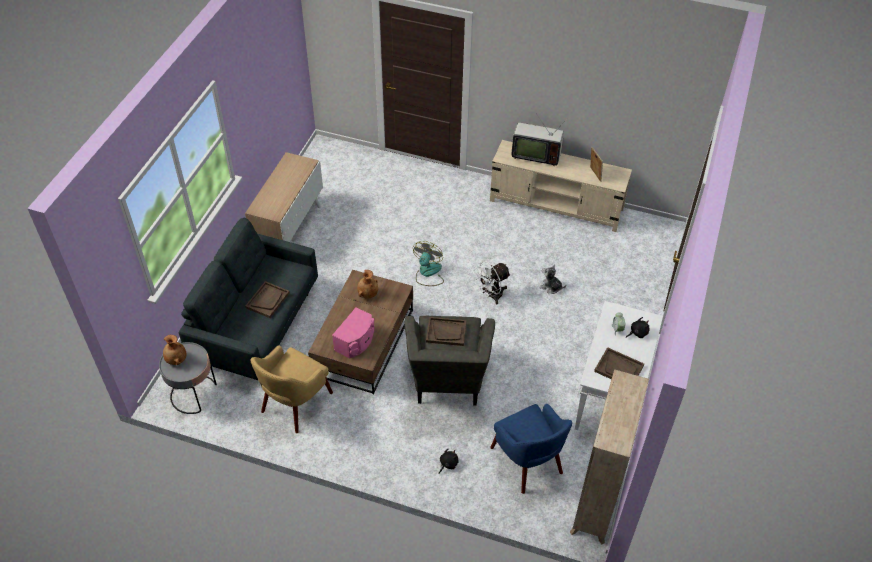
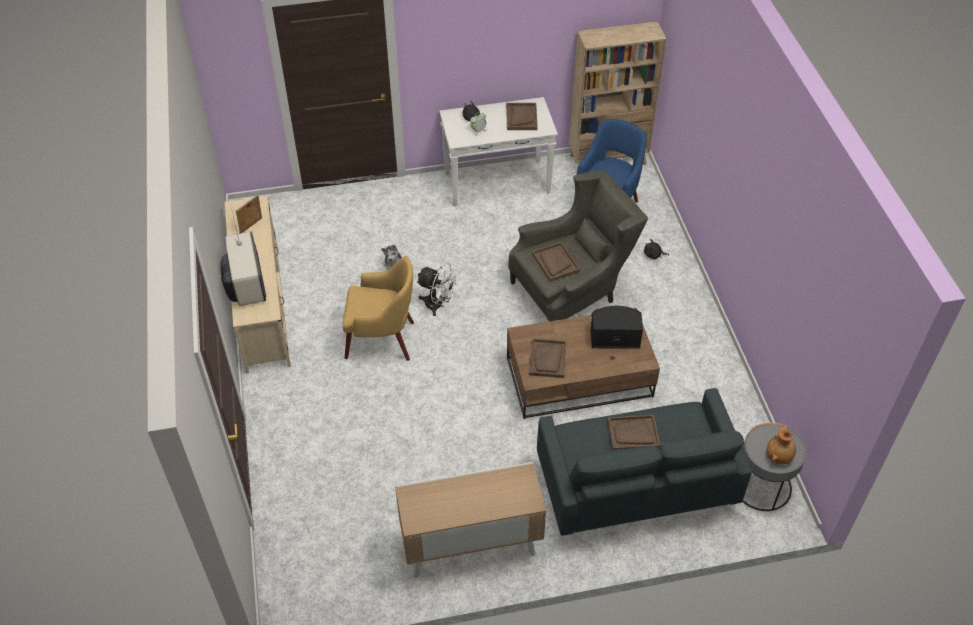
camera: 120 degrees left, 0 degrees up
yellow armchair [251,345,333,433] -> yellow armchair moved to [342,256,414,361]
pink speaker [332,307,374,358] -> black speaker [590,306,643,349]
brown vase [357,270,378,298] -> brown tray [529,338,567,378]
fan [413,241,444,286] -> none

